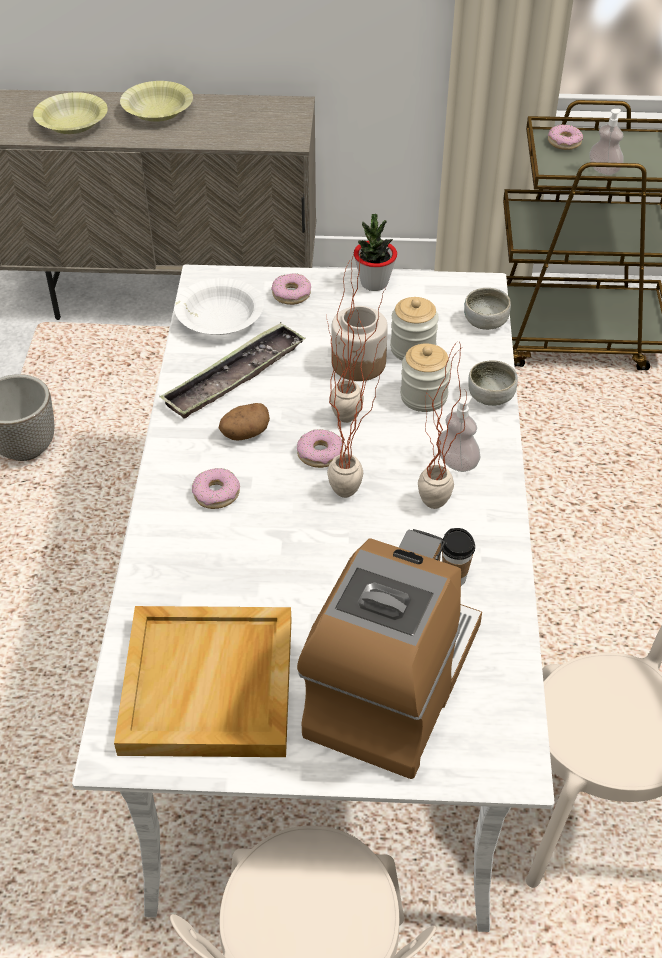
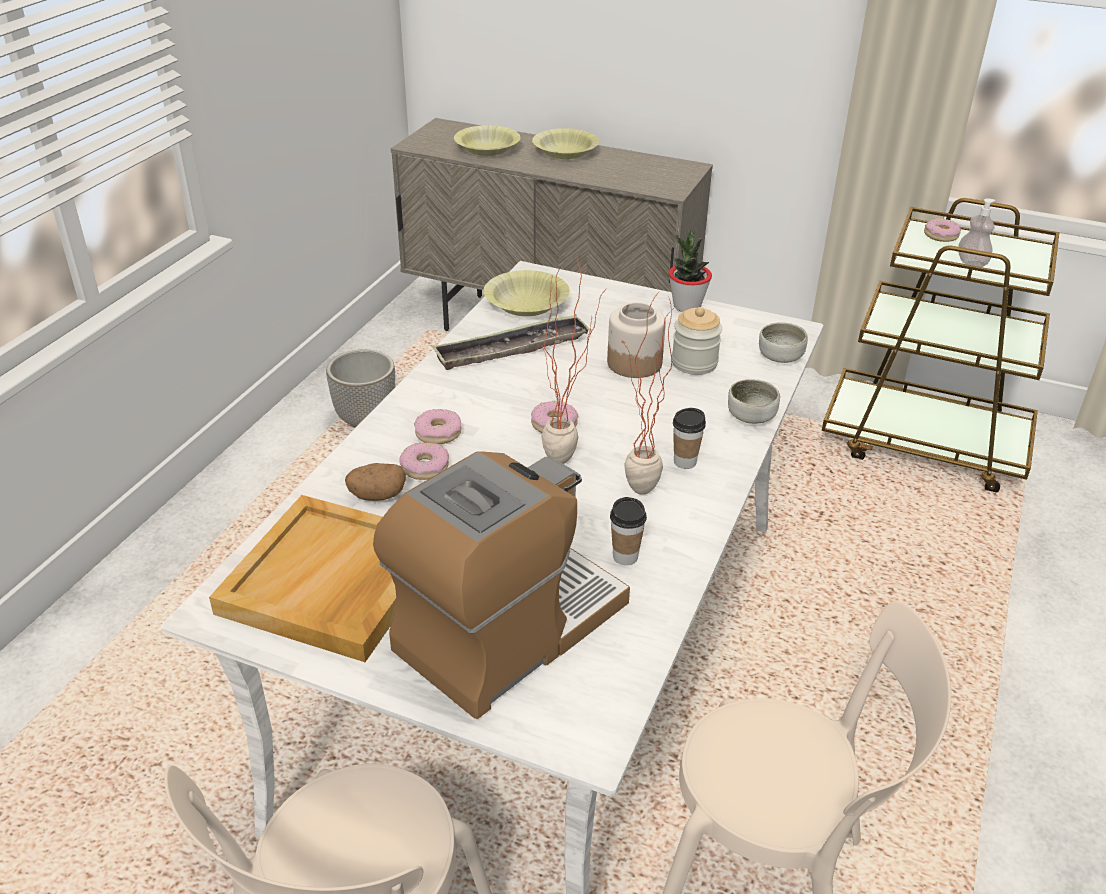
camera: 20 degrees right, 10 degrees down
white bowl [174,278,264,335] -> yellow bowl [484,270,570,316]
potato [219,403,270,441] -> potato moved to [345,463,406,501]
donut [271,273,311,305] -> donut moved to [400,442,449,480]
potted plant [327,253,386,423] -> none
jar [400,344,451,412] -> none
soap dispenser [437,396,480,472] -> cup [673,408,706,469]

